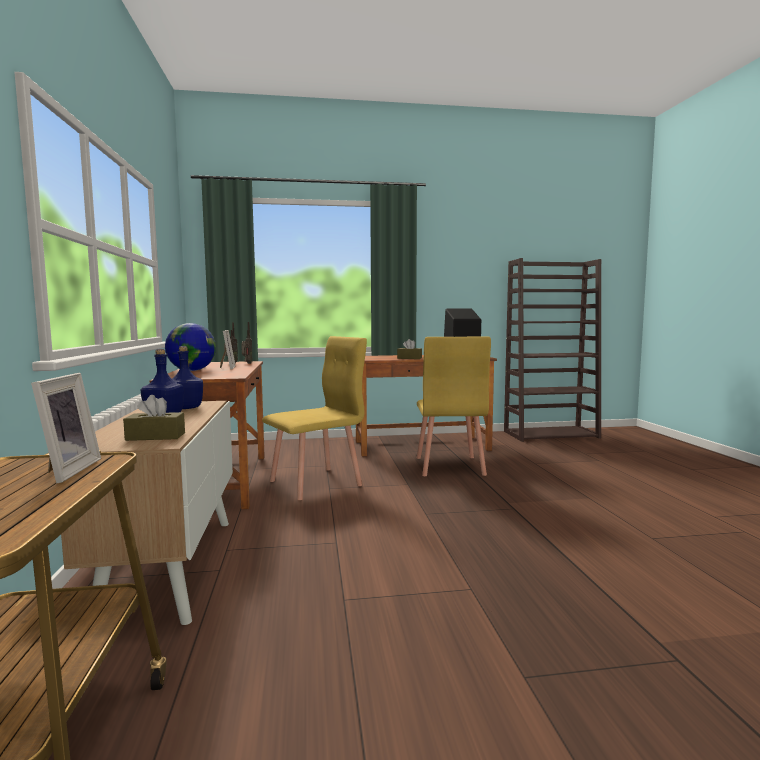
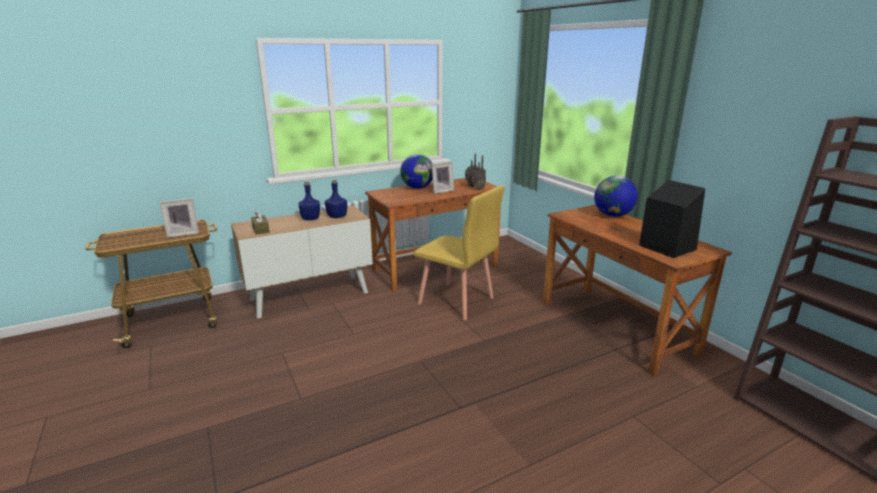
camera: 70 degrees right, 15 degrees up
brown tissue box [397,339,422,359] -> none
yellow chair [417,337,491,476] -> none
none -> globe [594,176,638,217]

